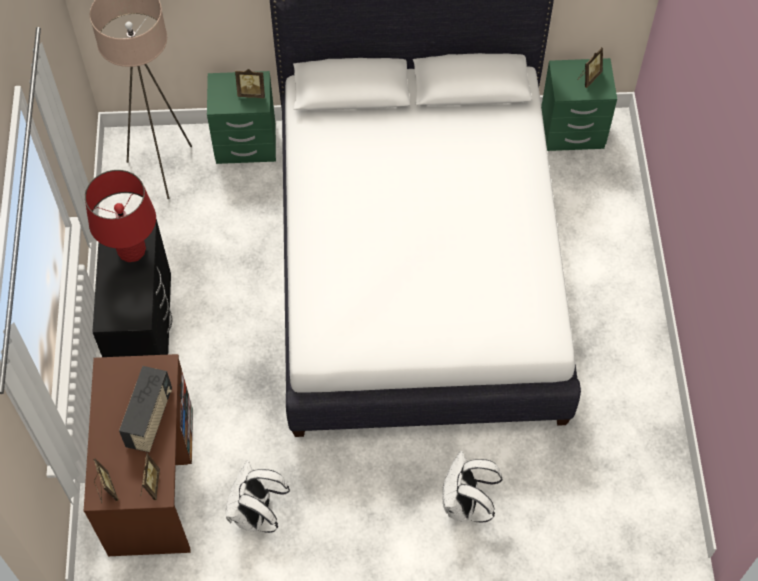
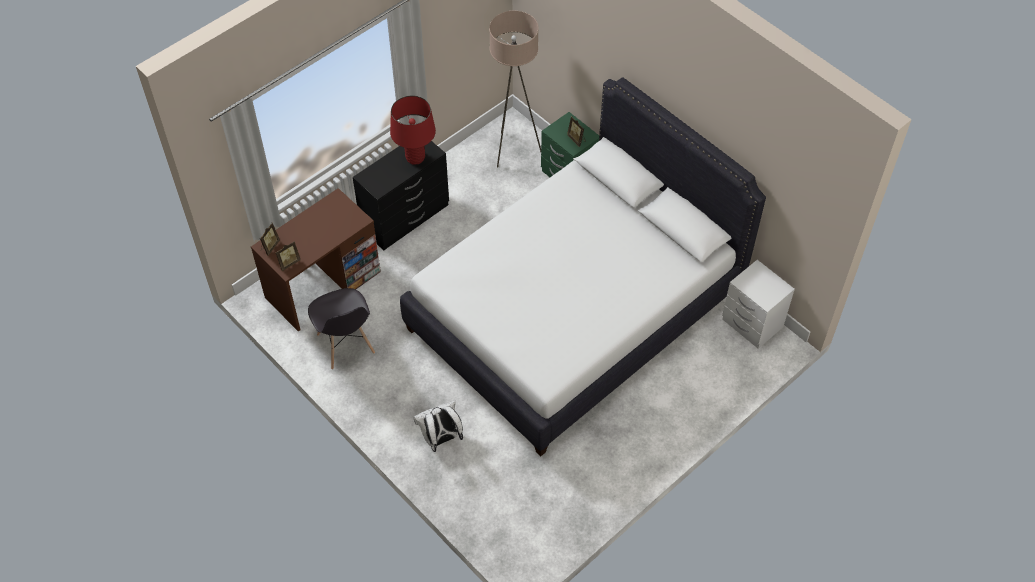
camera: 50 degrees right, 5 degrees down
radio [119,366,172,453] -> none
white backpack [226,461,290,533] -> grey chair [308,288,375,370]
green nightstand [541,58,617,151] -> white nightstand [722,260,795,349]
picture frame [577,47,603,88] -> none

